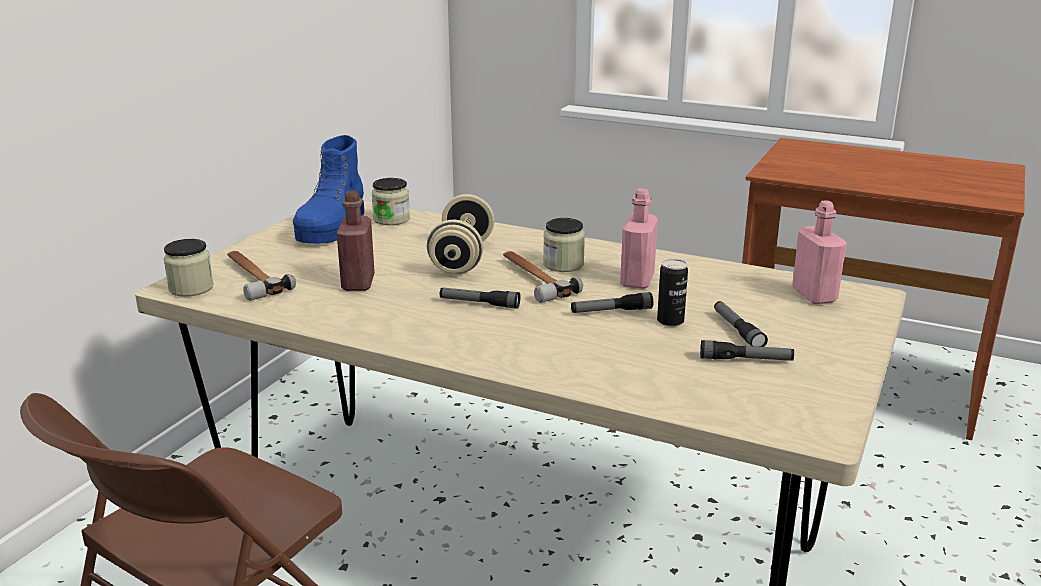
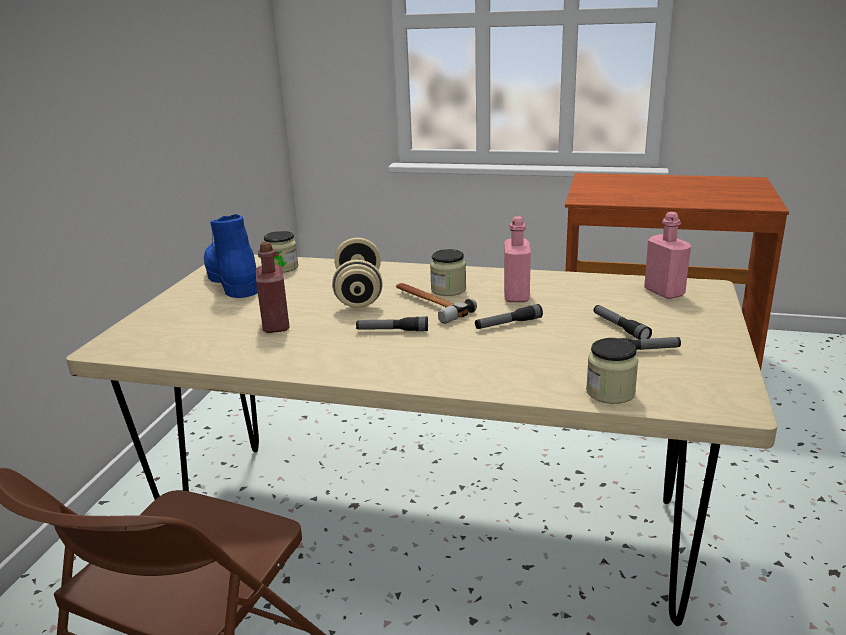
camera: 10 degrees left, 0 degrees up
jar [163,239,214,297] -> jar moved to [586,338,638,404]
hammer [227,251,296,301] -> none
blue boot [293,135,364,244] -> blue boot turned 150 degrees clockwise [204,214,258,298]
can [657,259,688,326] -> none

